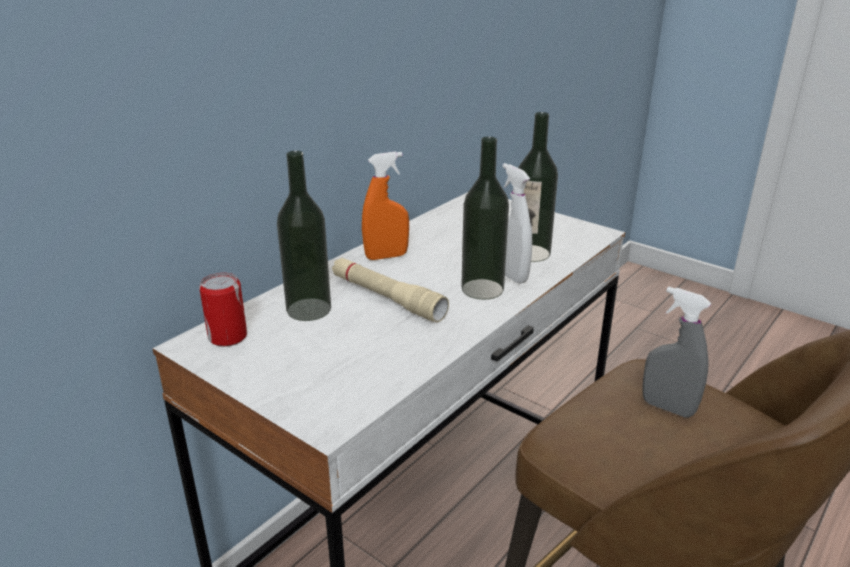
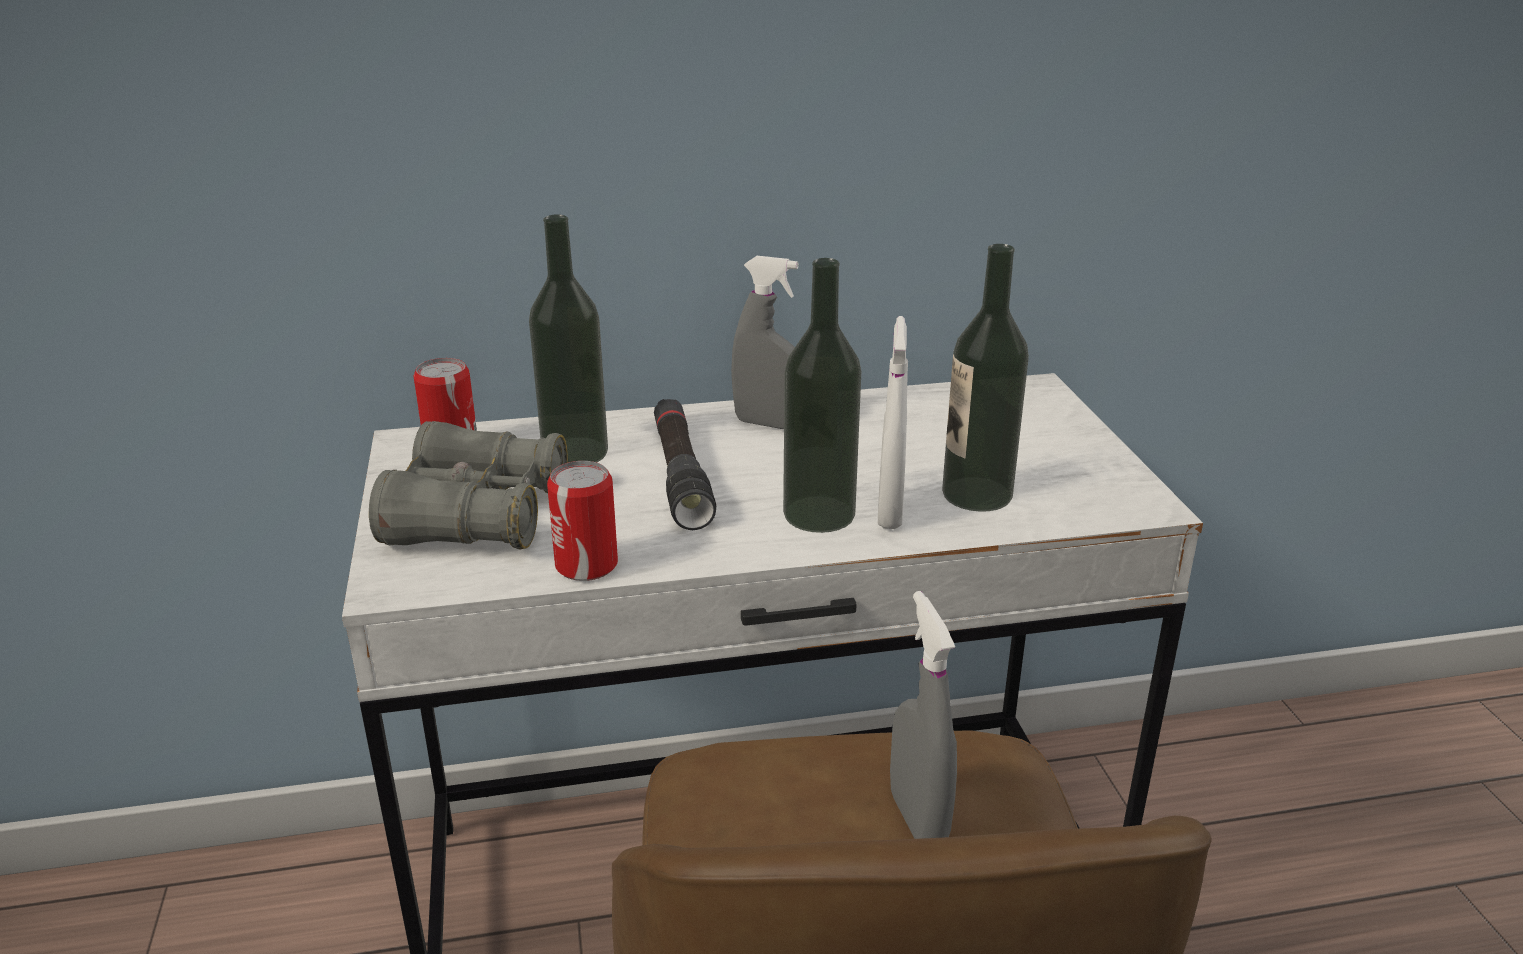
camera: 40 degrees right, 0 degrees up
beige flashlight [332,258,449,322] -> black flashlight [654,399,716,530]
orange spray bottle [362,151,409,260] -> grey spray bottle [731,256,799,429]
none -> grey binoculars [369,421,568,550]
none -> can [547,461,618,581]

